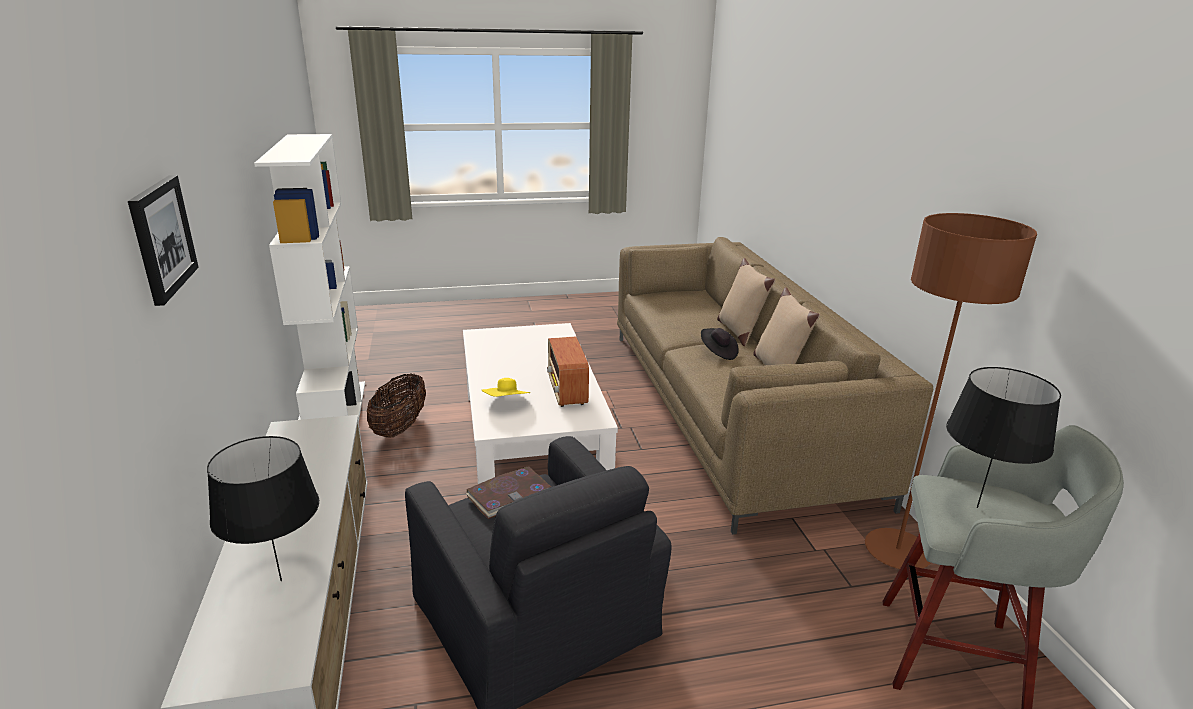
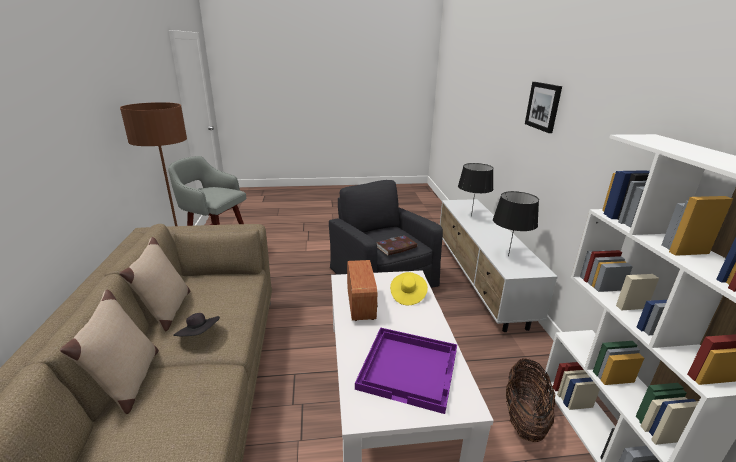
camera: 175 degrees left, 0 degrees up
black table lamp [946,367,1061,508] -> black table lamp moved to [493,191,539,257]
none -> purple tray [355,327,457,414]

